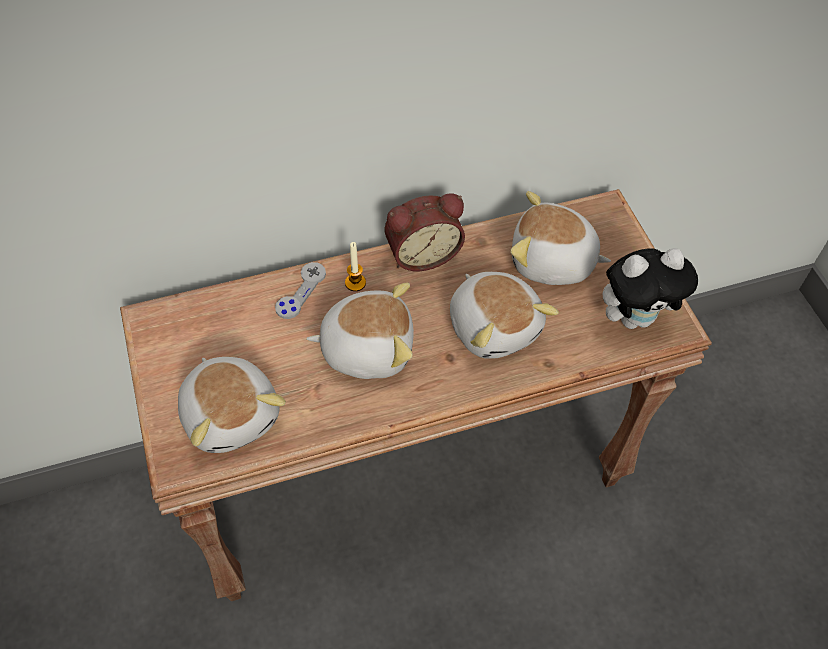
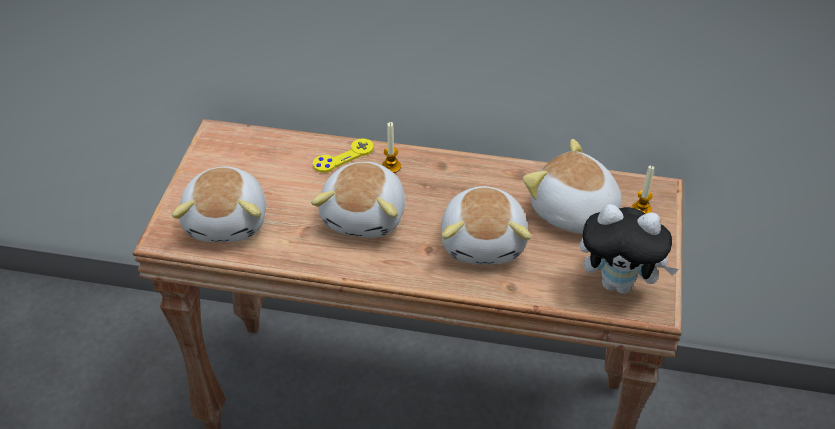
camera: 30 degrees right, 10 degrees down
grey game controller [275,262,326,319] -> yellow game controller [313,138,374,173]
plush toy [306,282,414,379] -> plush toy turned 75 degrees clockwise [311,162,405,238]
alarm clock [385,193,465,271] -> none
none -> candle [631,165,654,214]

